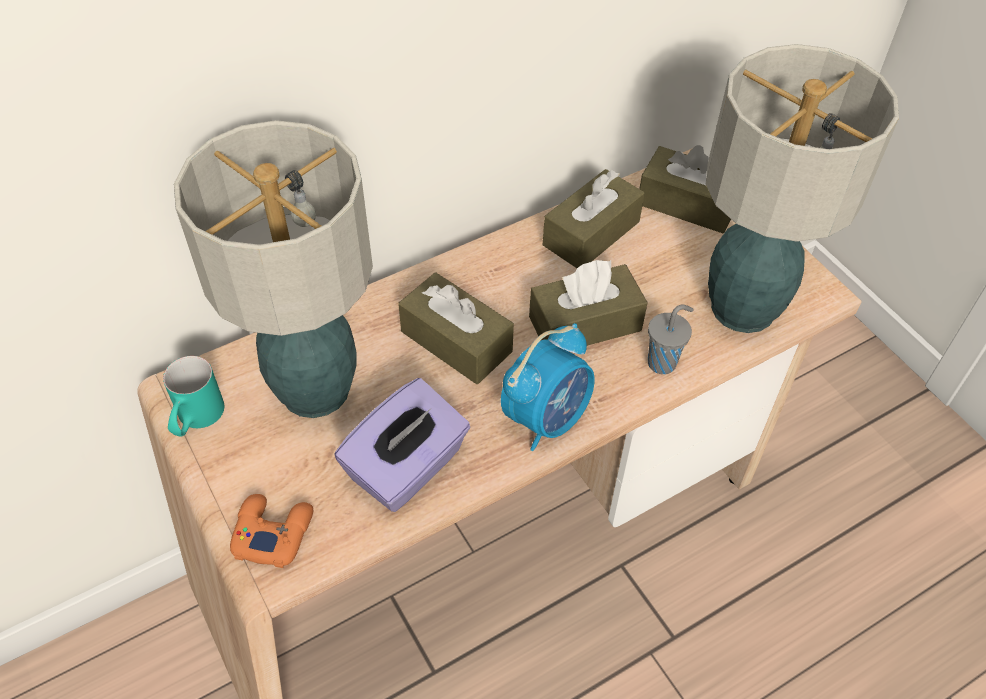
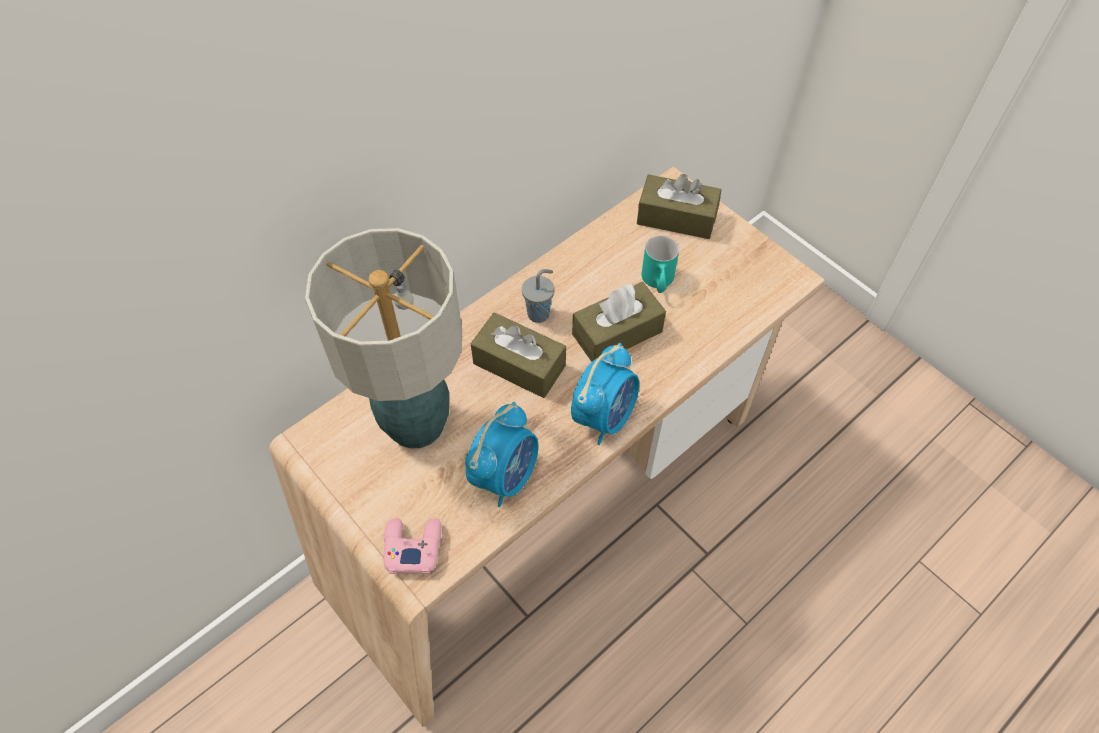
camera: 10 degrees left, 5 degrees up
turquoise mug [163,356,224,436] -> turquoise mug moved to [641,235,679,293]
orange game controller [230,494,313,568] -> pink game controller [384,518,442,574]
purple tissue box [334,378,471,512] -> alarm clock [465,402,538,507]
brown tissue box [543,169,645,268] -> none
grey cup [648,304,694,374] -> grey cup moved to [522,269,555,323]
table lamp [706,44,899,333] -> none

